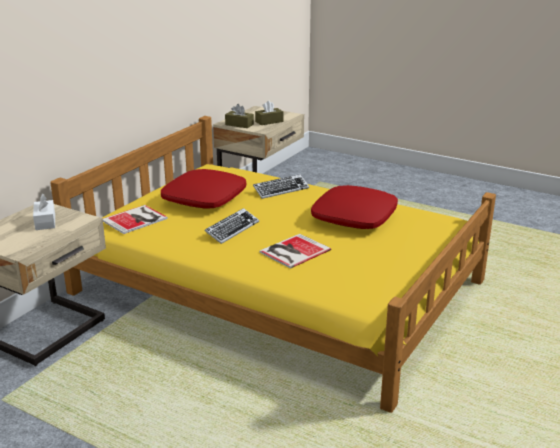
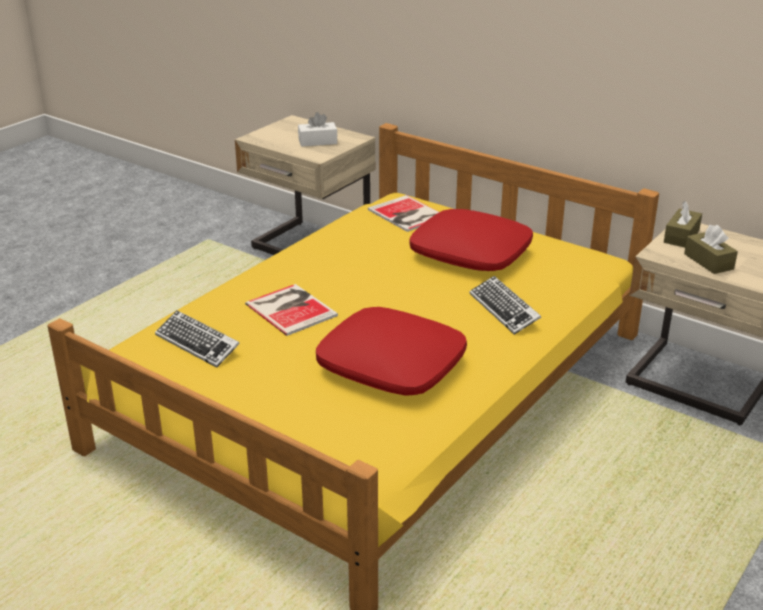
camera: 95 degrees right, 5 degrees up
keyboard [205,208,259,244] -> keyboard moved to [155,311,240,368]

